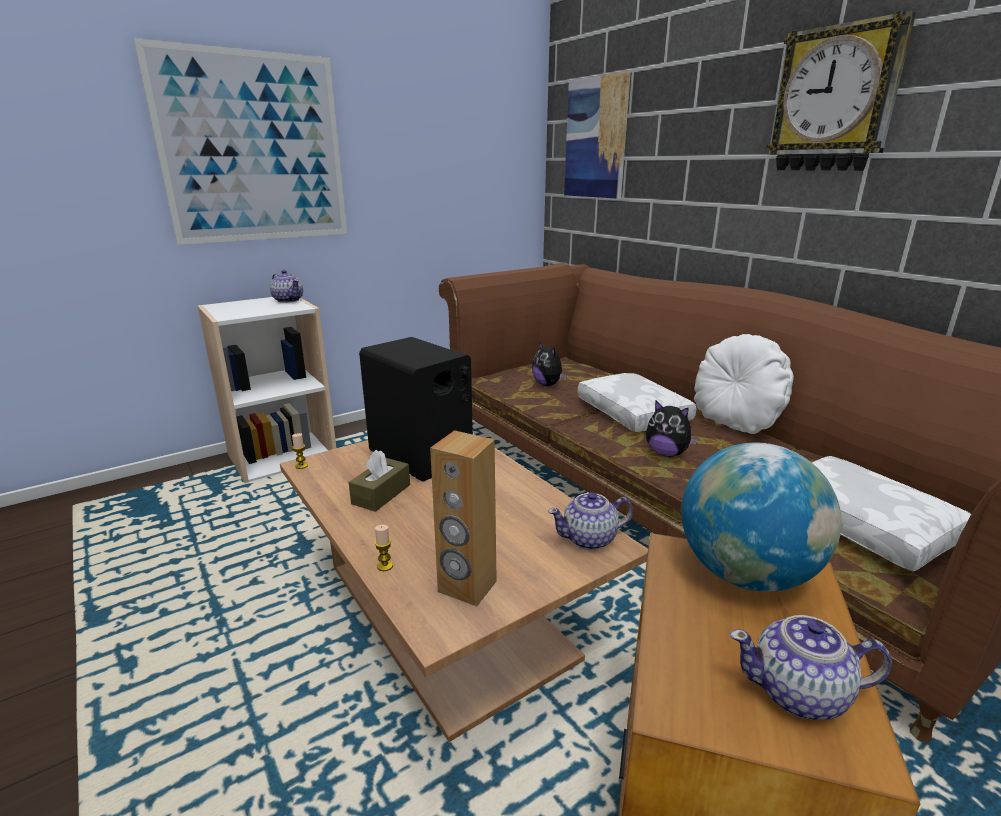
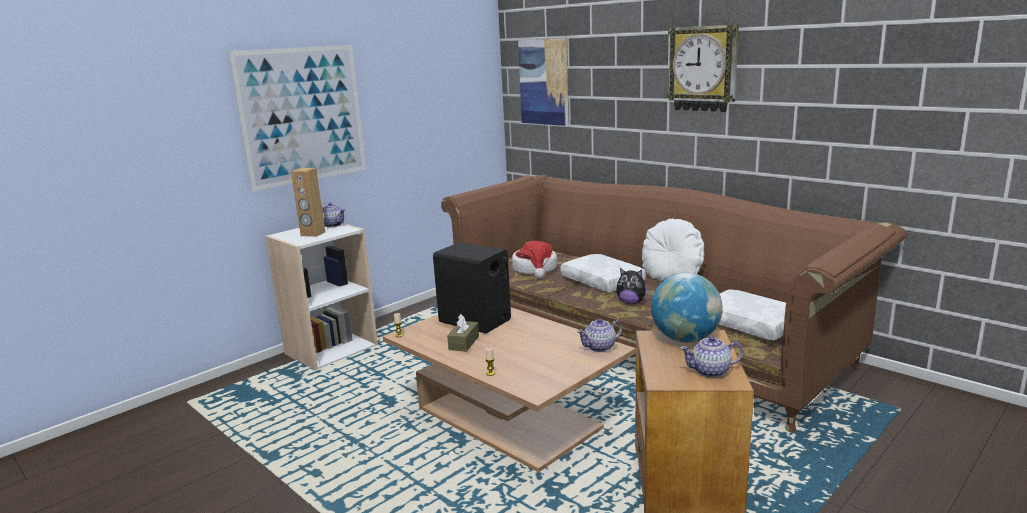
camera: 10 degrees left, 5 degrees down
brown speaker [430,430,497,606] -> brown speaker moved to [291,168,325,237]
plush toy [532,342,567,386] -> hat [512,241,558,279]

